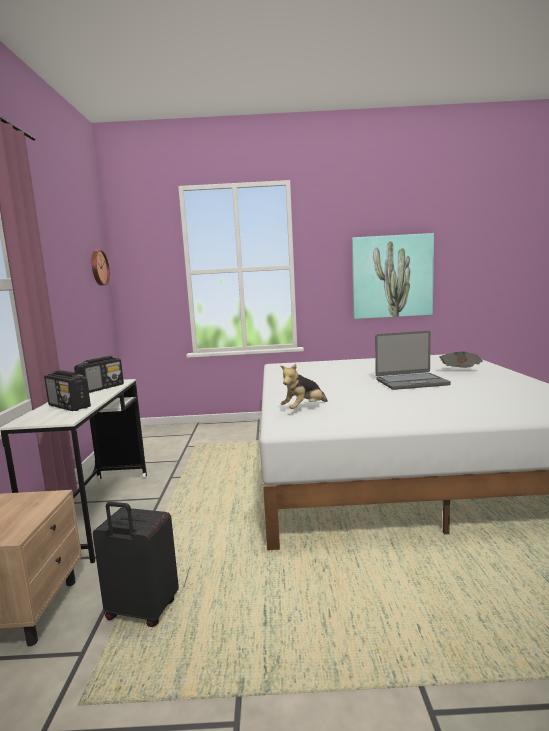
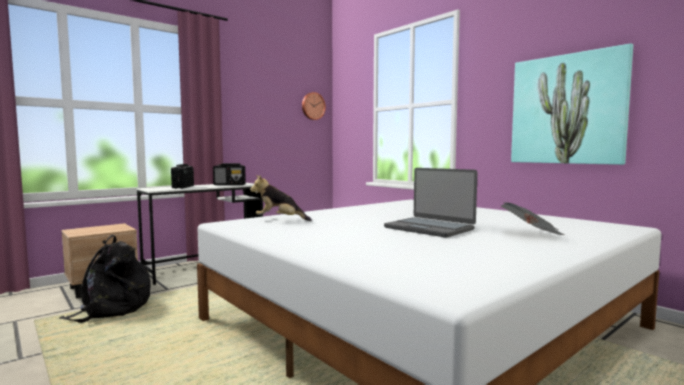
camera: 50 degrees right, 5 degrees down
black suitcase [93,502,179,627] -> black backpack [59,234,151,323]

